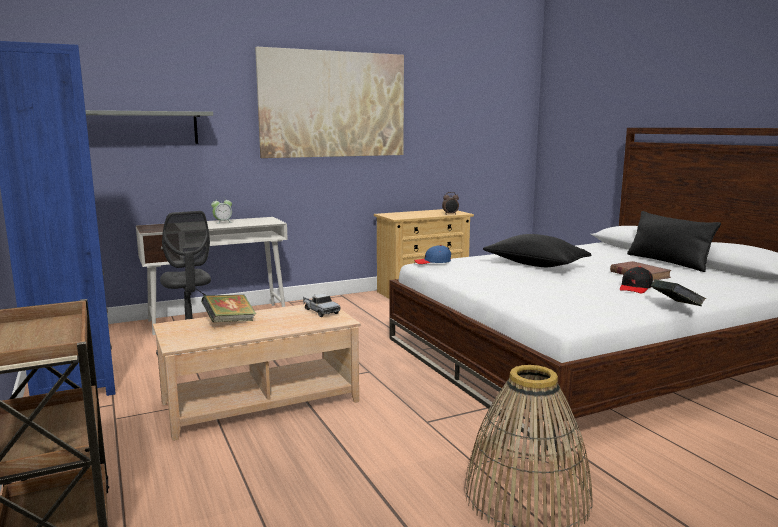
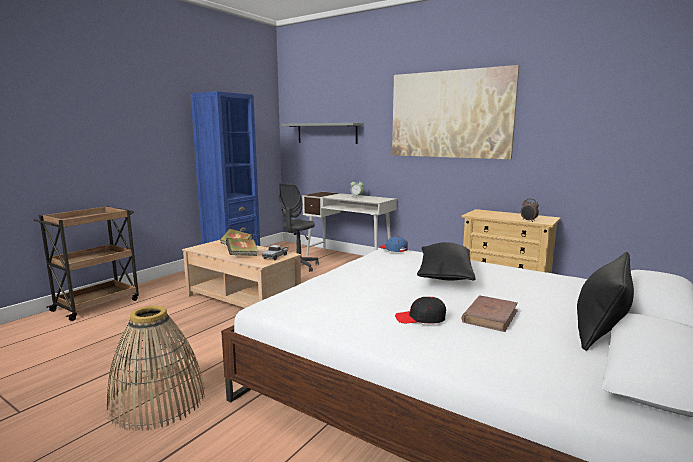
camera: 60 degrees right, 0 degrees up
book [651,279,706,306] -> book moved to [226,238,259,256]

